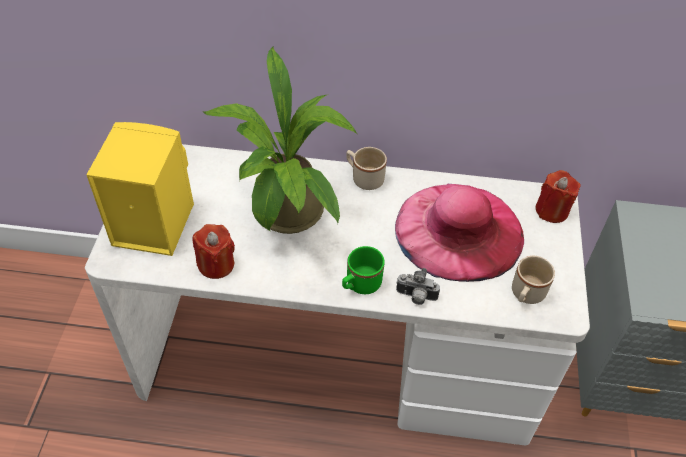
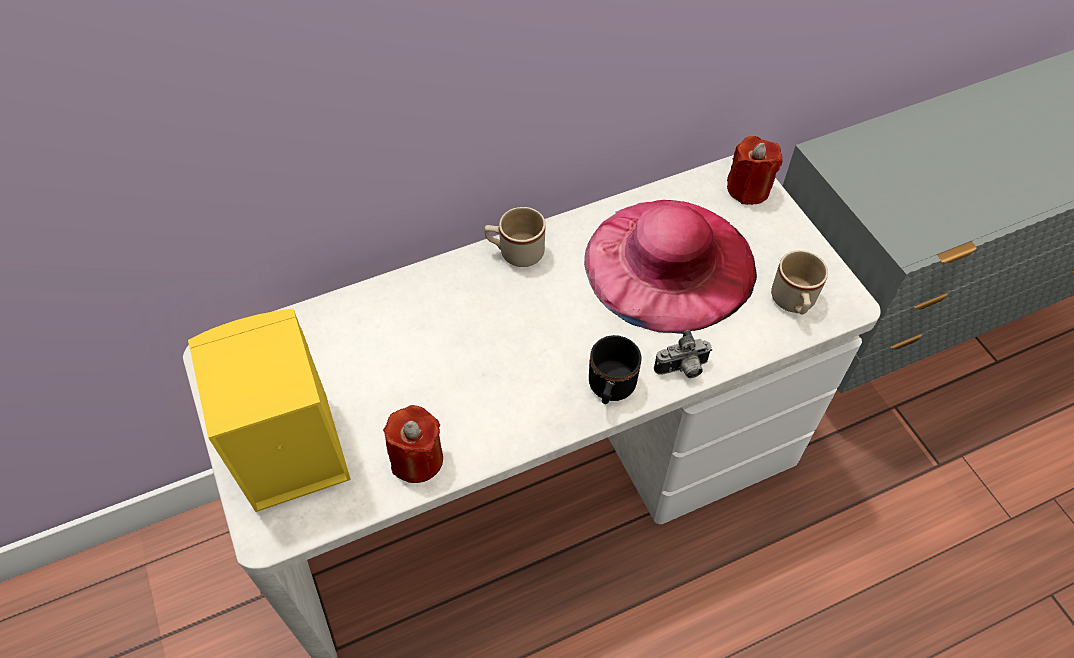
camera: 30 degrees left, 5 degrees up
potted plant [203,46,358,234] -> none
green mug [342,246,385,294] -> black mug [589,335,641,404]

